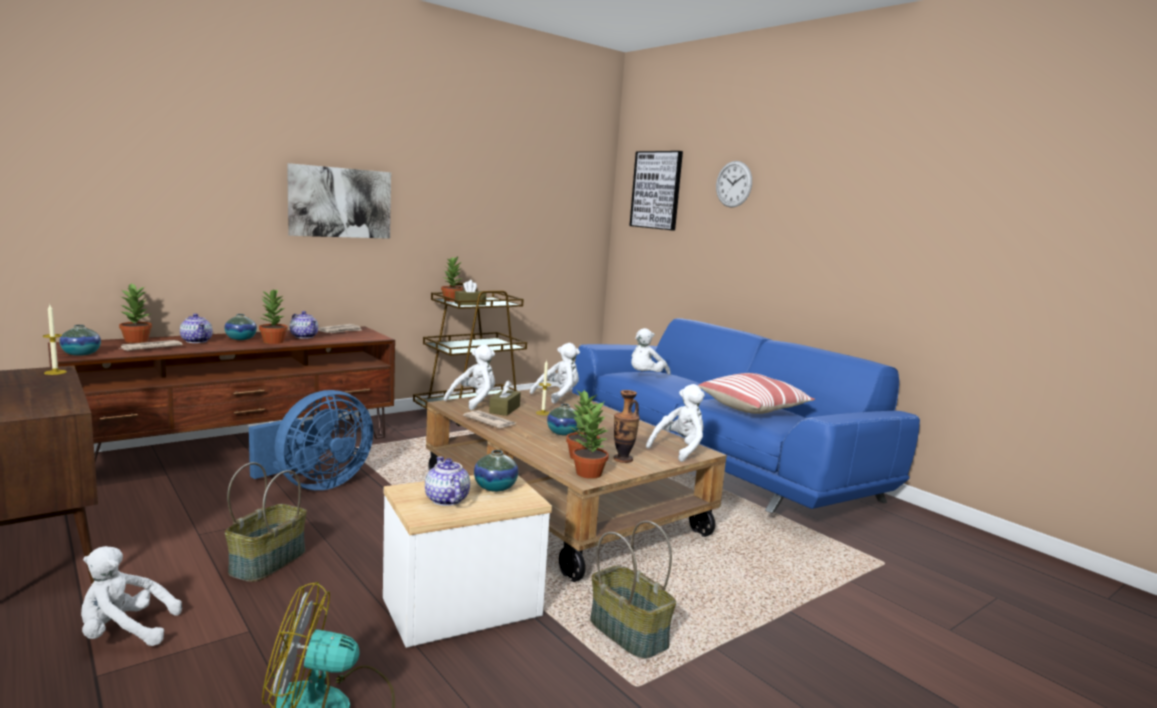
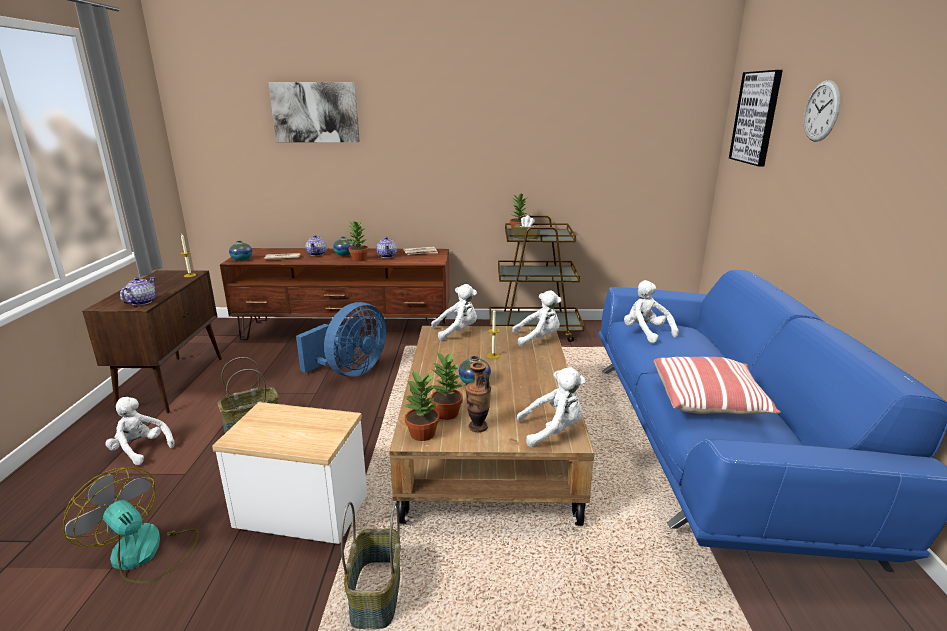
camera: 40 degrees right, 10 degrees up
potted plant [119,283,152,343] -> none
blue fan [249,390,373,490] -> blue fan turned 45 degrees counterclockwise [296,302,386,377]
picture [287,163,391,239] -> picture moved to [268,82,360,142]
teapot [425,457,470,506] -> teapot moved to [120,277,156,305]
newspaper [463,410,516,428] -> none
vase [474,450,518,492] -> none
brown tissue box [489,380,521,416] -> none
white plush toy [631,328,671,375] -> white plush toy turned 75 degrees clockwise [624,280,679,343]

